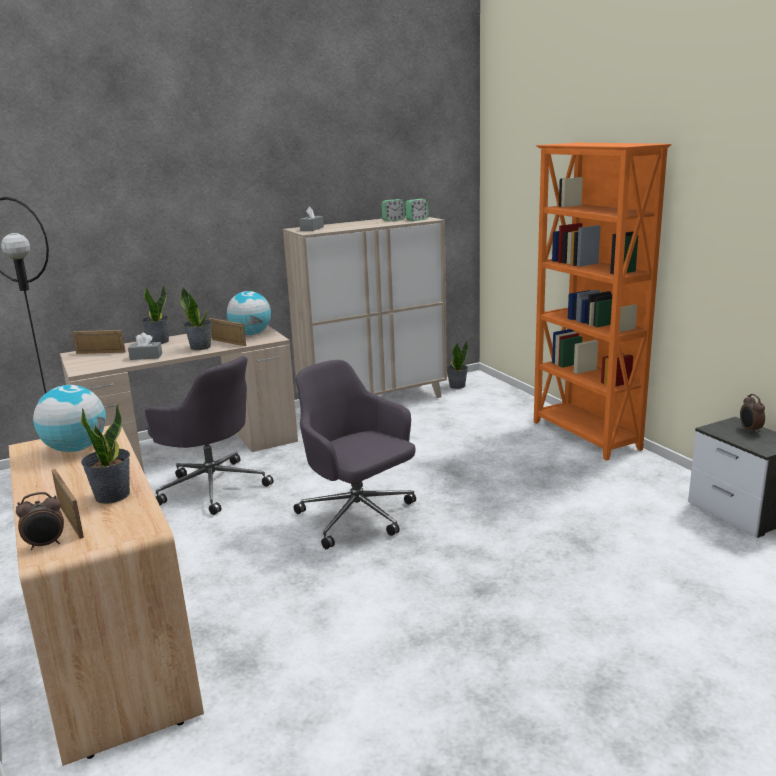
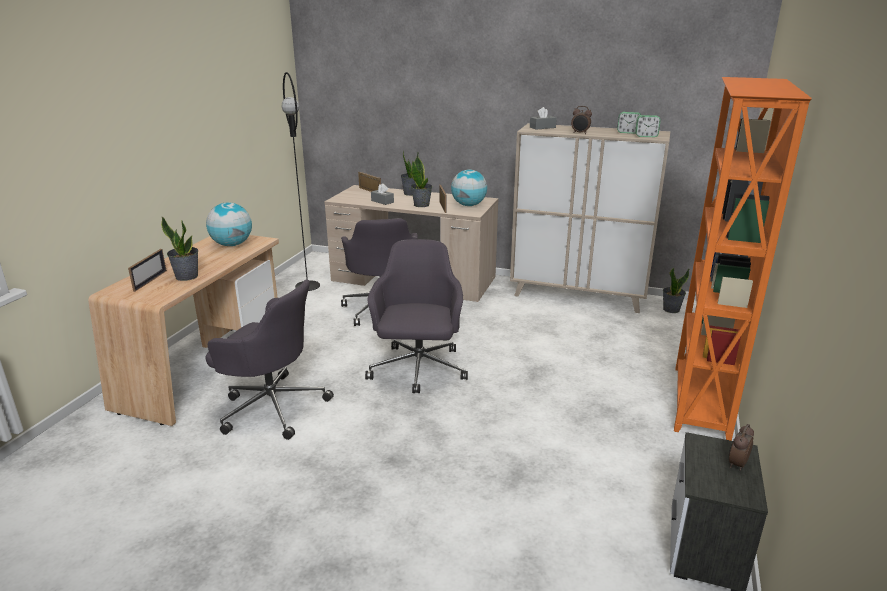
camera: 45 degrees right, 5 degrees up
alarm clock [16,492,64,550] -> alarm clock moved to [571,106,592,134]
none -> grey office chair [206,279,334,440]

